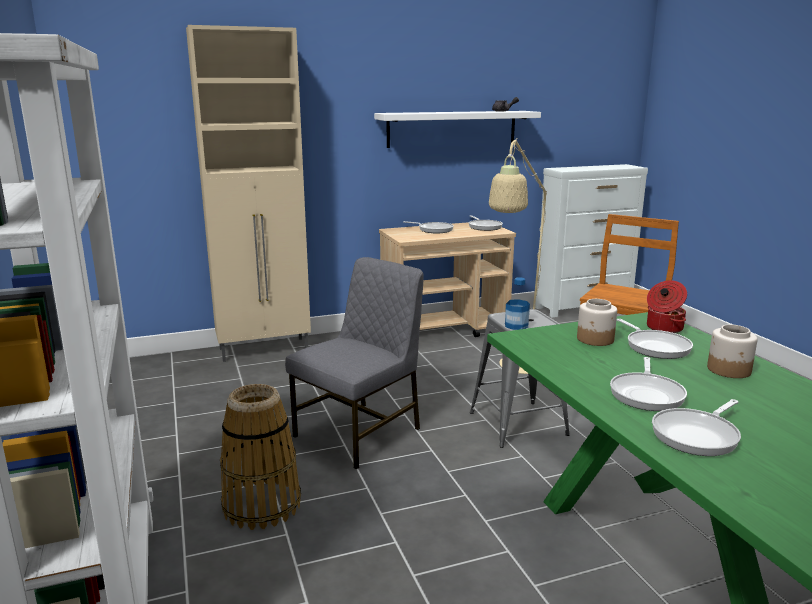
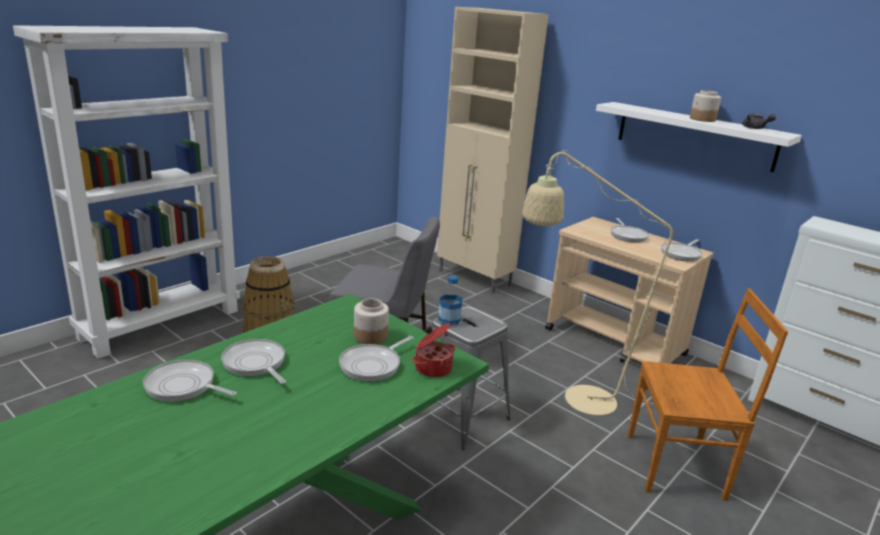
camera: 60 degrees right, 5 degrees up
frying pan [610,357,687,411] -> frying pan turned 60 degrees clockwise [221,339,286,384]
jar [707,324,758,378] -> jar moved to [690,90,721,122]

